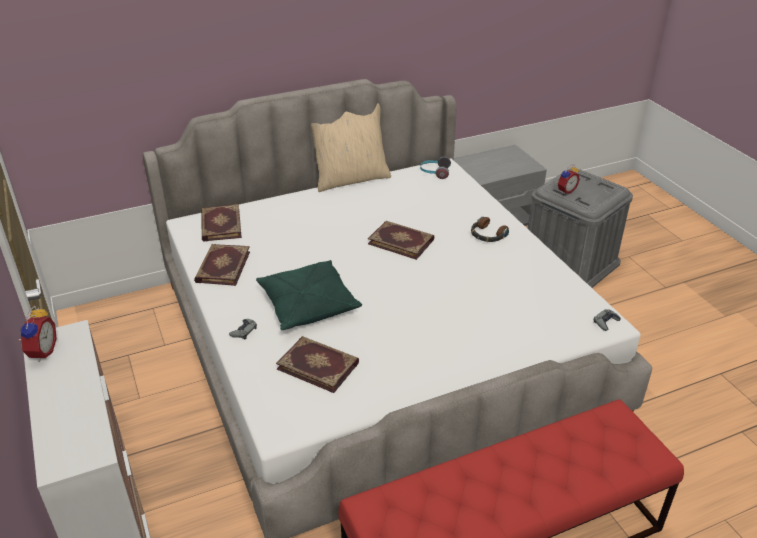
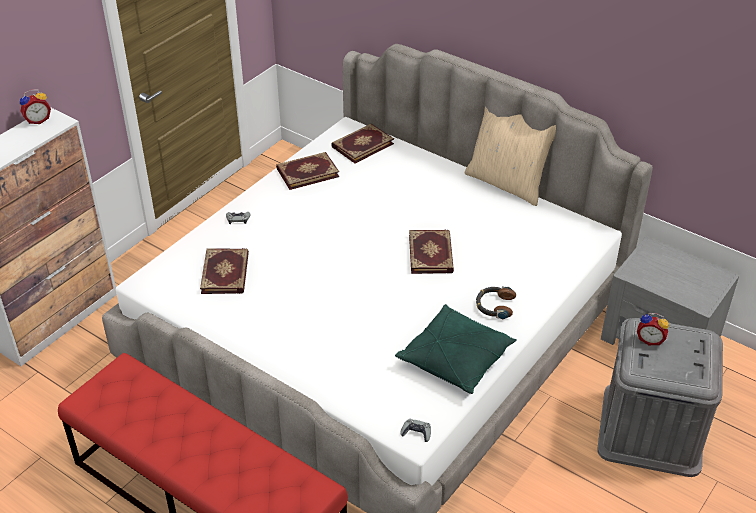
camera: 60 degrees right, 5 degrees up
green pillow [256,260,362,330] -> green pillow moved to [395,304,517,394]
headphones [420,157,451,179] -> none

